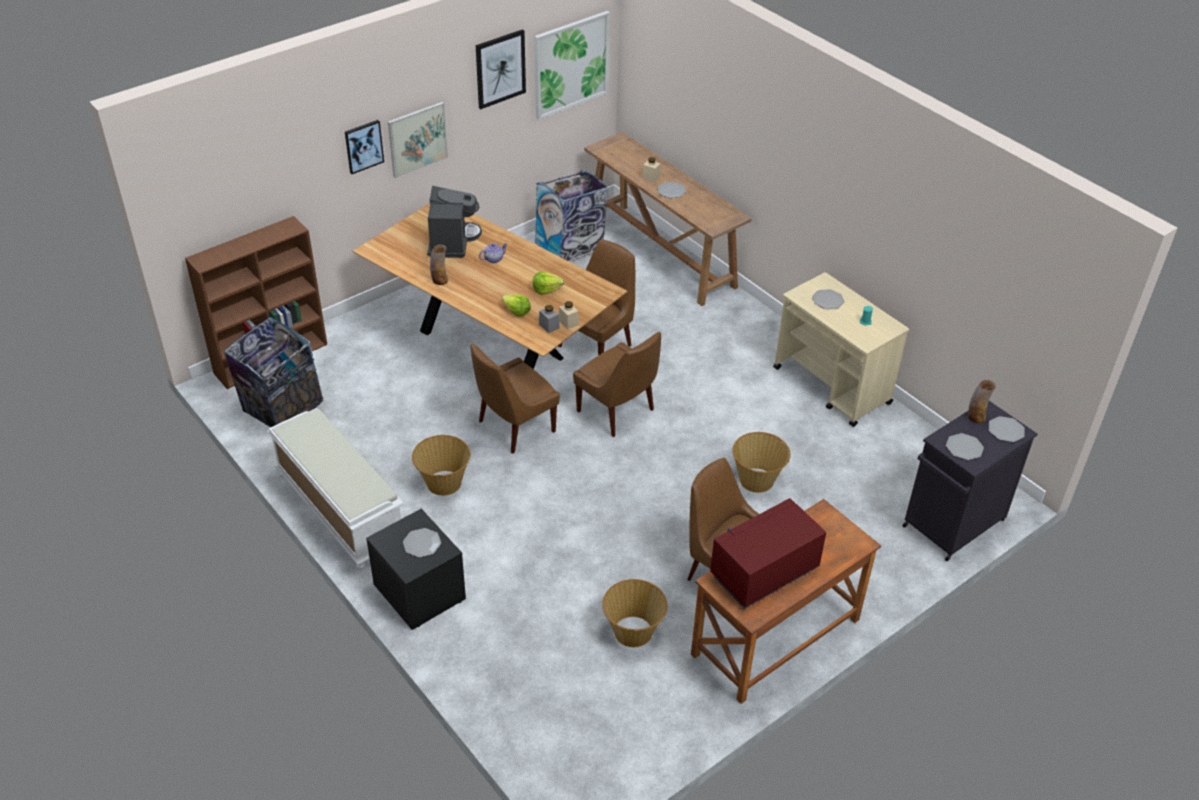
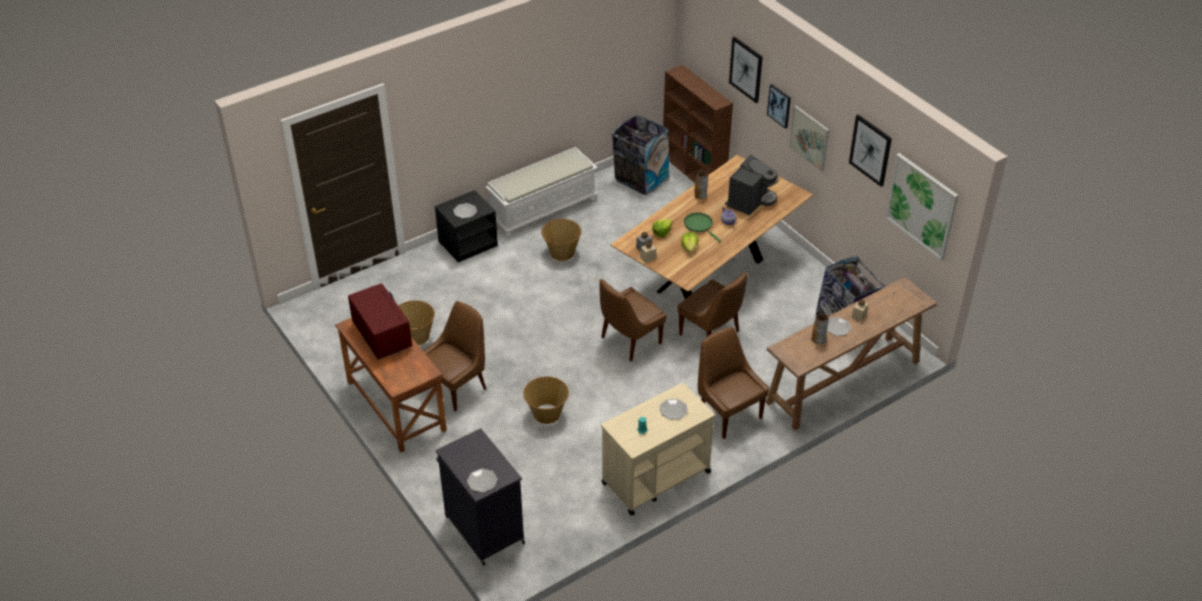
camera: 95 degrees right, 0 degrees up
coffee machine [427,186,482,258] -> coffee machine turned 60 degrees counterclockwise [725,155,779,216]
brown chair [470,343,560,454] -> brown chair moved to [698,327,769,439]
plate [946,433,984,460] -> none
vase [968,380,996,424] -> vase moved to [811,313,829,344]
none -> green frying pan [684,213,721,242]
none -> picture [729,36,763,103]

